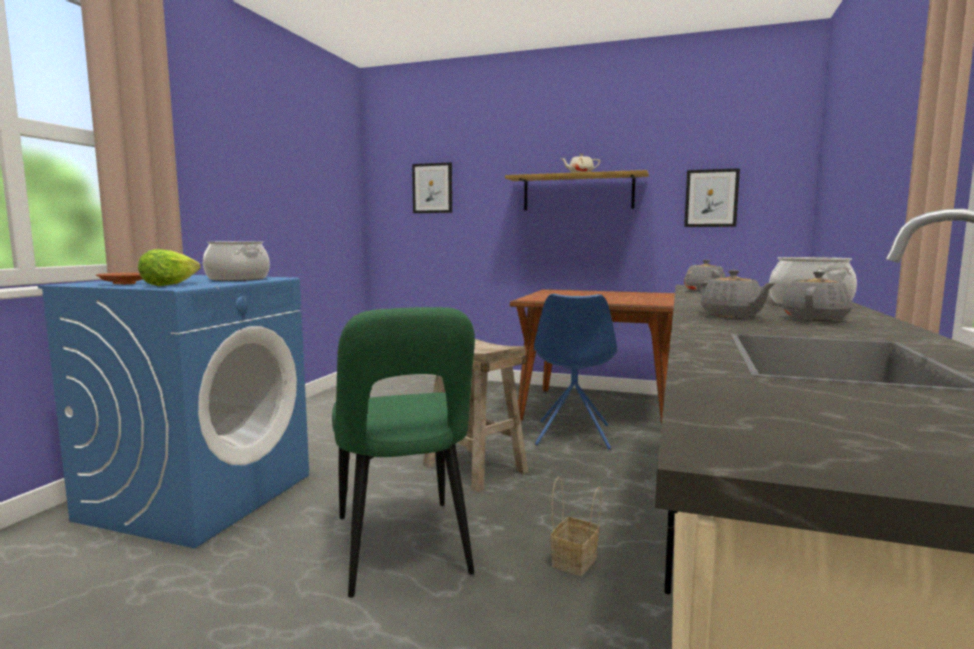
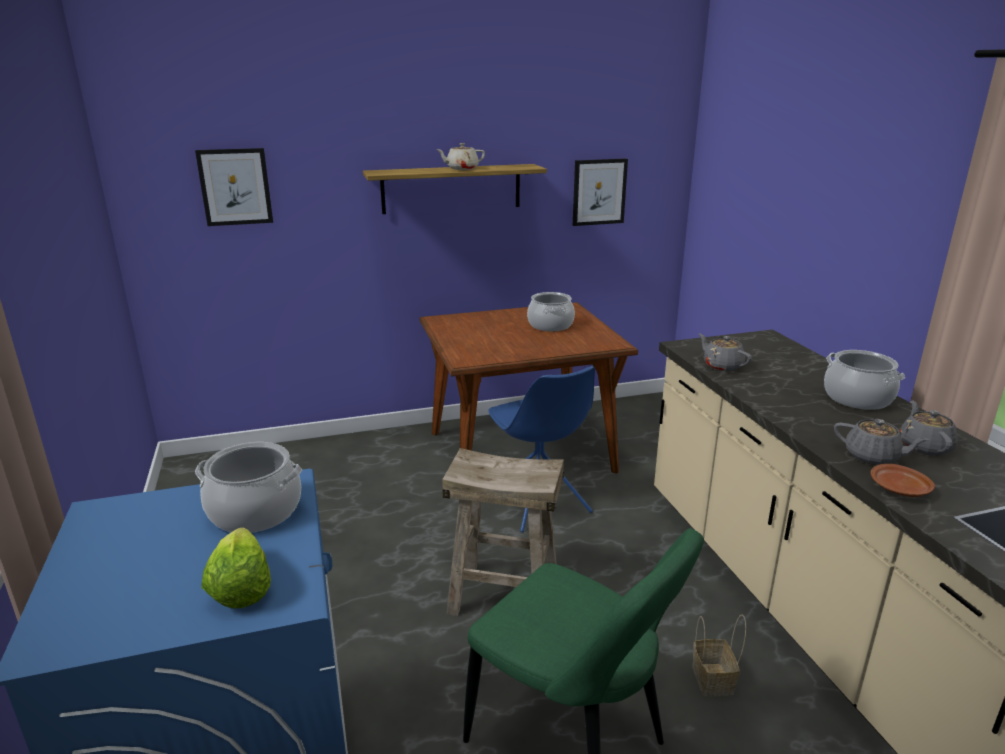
camera: 35 degrees left, 15 degrees up
brown plate [96,272,143,285] -> brown plate moved to [870,464,935,497]
none -> cooking pot [527,292,575,331]

